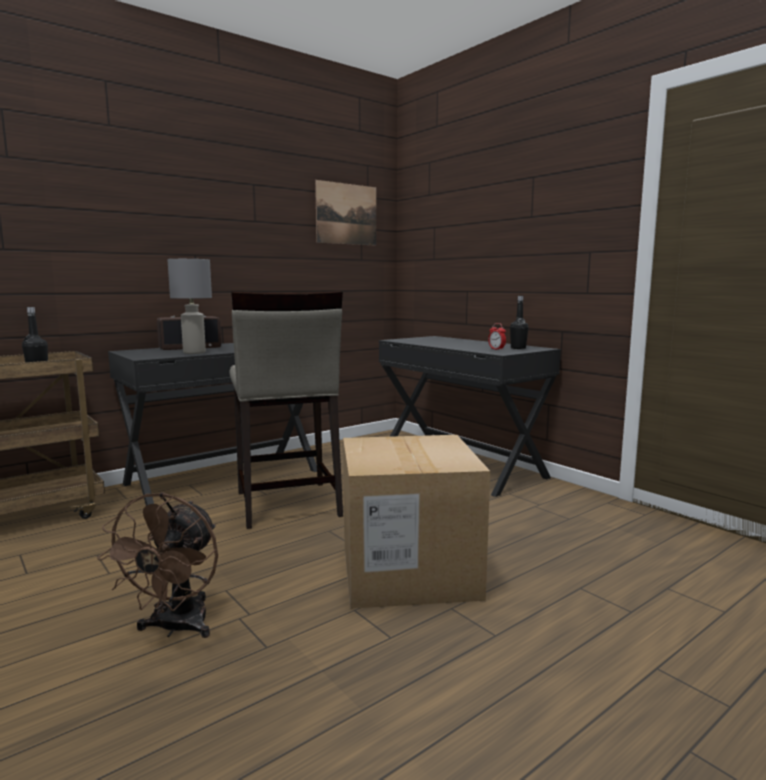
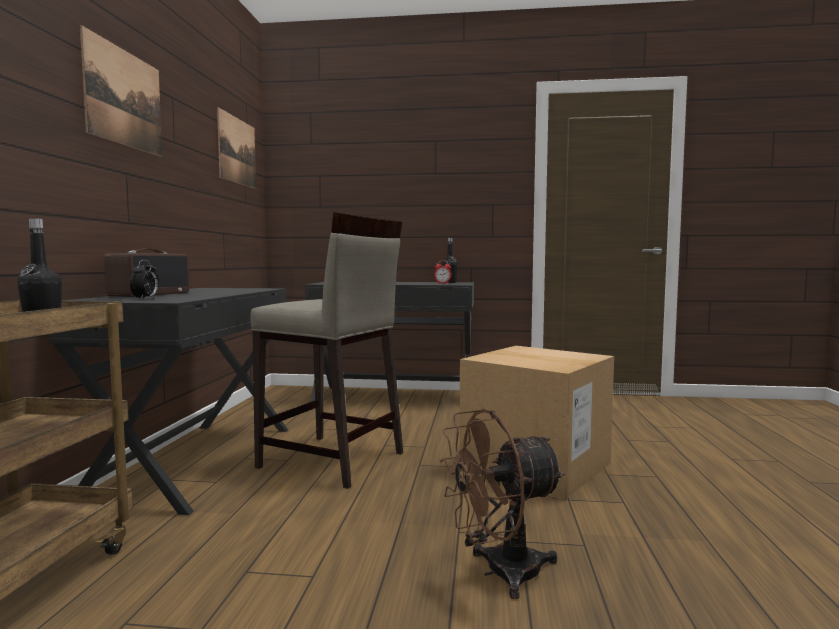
camera: 45 degrees left, 5 degrees down
brown fan [97,492,218,638] -> brown fan turned 105 degrees clockwise [439,409,565,599]
grey table lamp [167,259,212,354] -> none
none -> picture [80,25,162,157]
none -> alarm clock [130,260,159,299]

